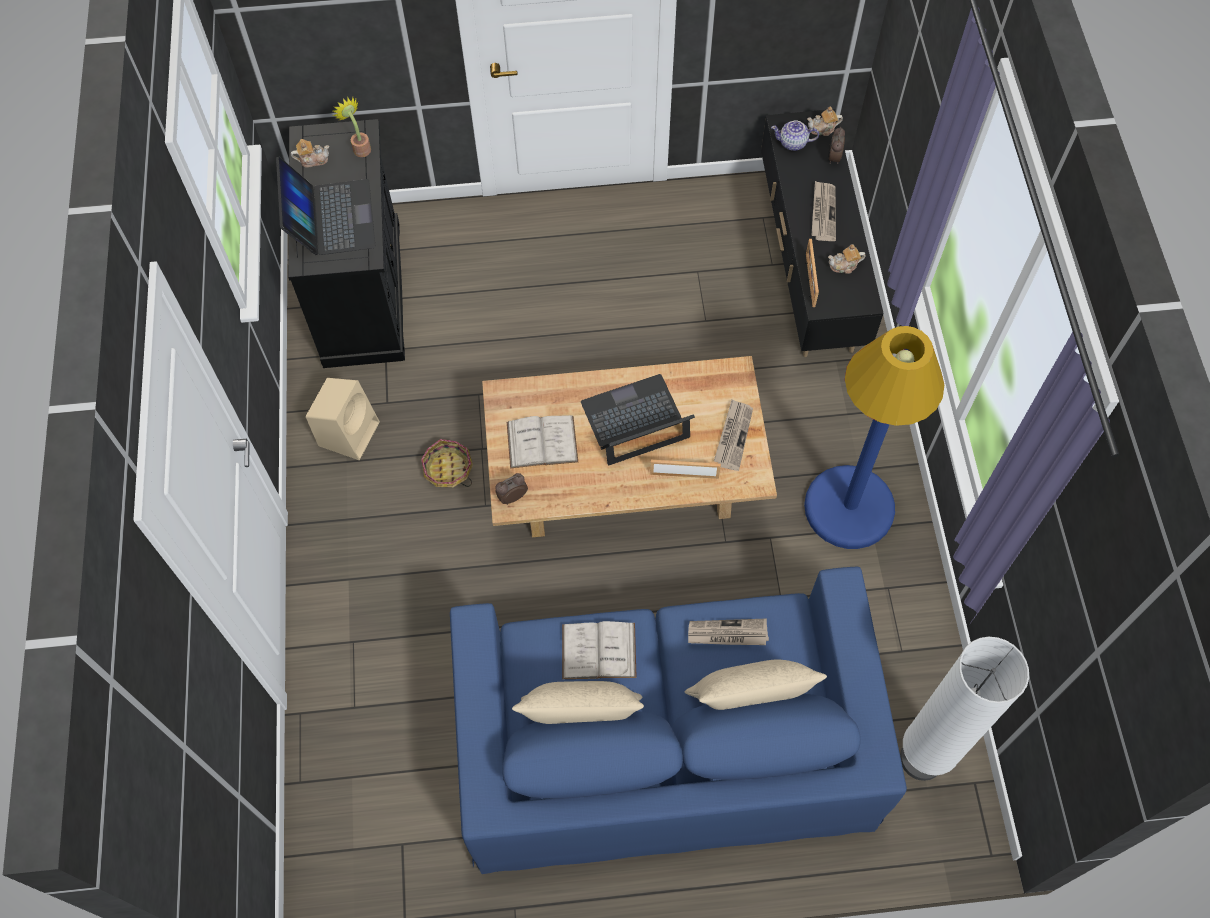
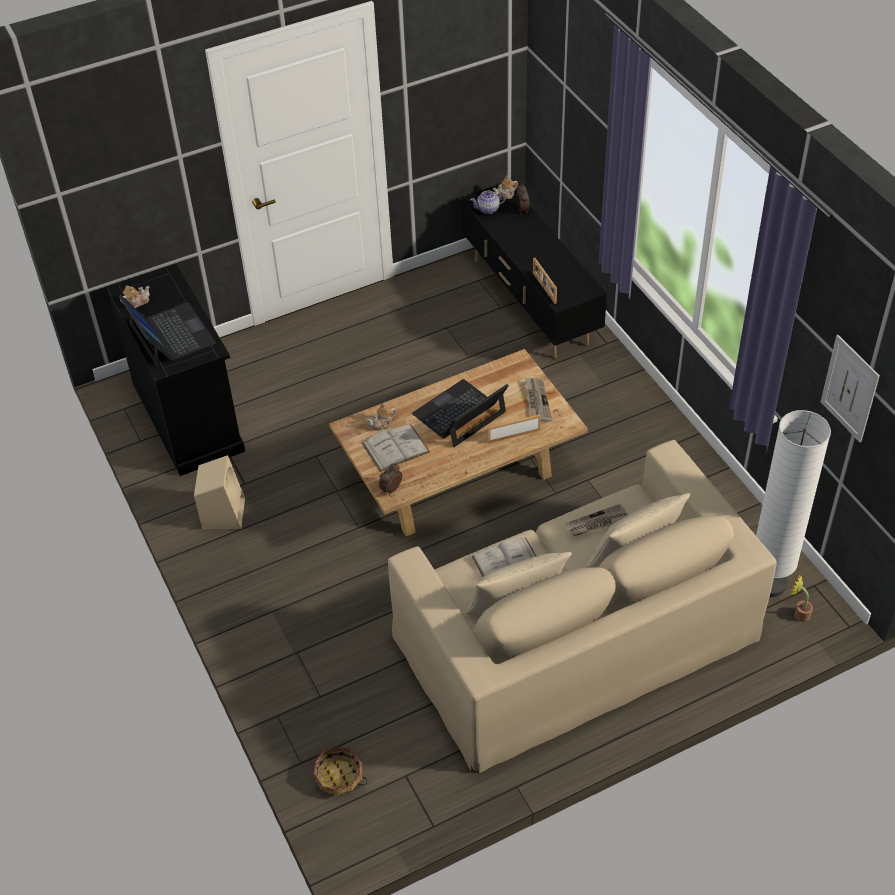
camera: 20 degrees left, 15 degrees down
potted plant [333,97,371,157] -> potted plant moved to [790,575,813,622]
basket [421,439,473,488] -> basket moved to [313,747,368,795]
blue sofa [450,567,907,874] -> beige sofa [388,440,777,773]
blue floor lamp [804,326,944,549] -> none
newspaper [811,181,836,241] -> none
teapot [828,244,866,274] -> teapot moved to [366,403,396,431]
none -> picture [821,335,880,442]

